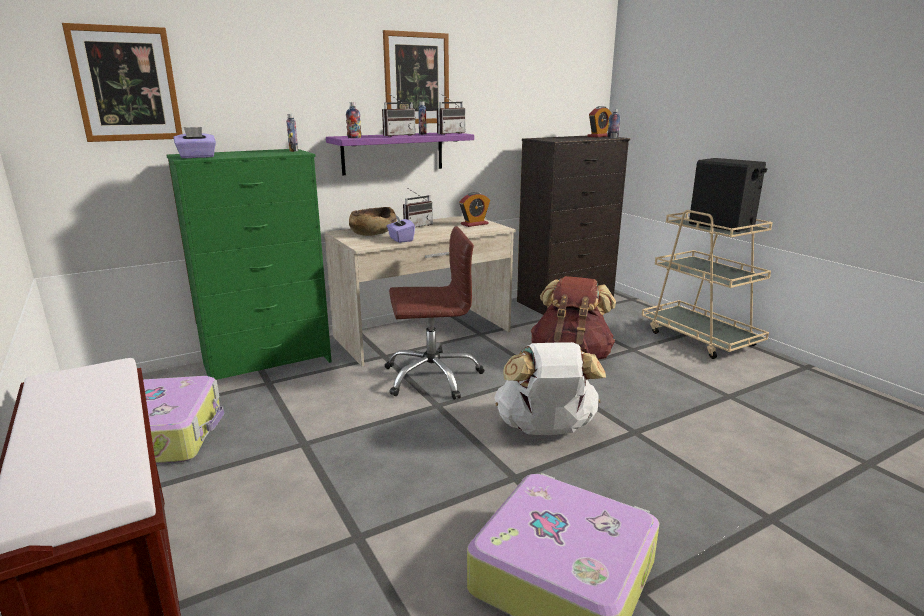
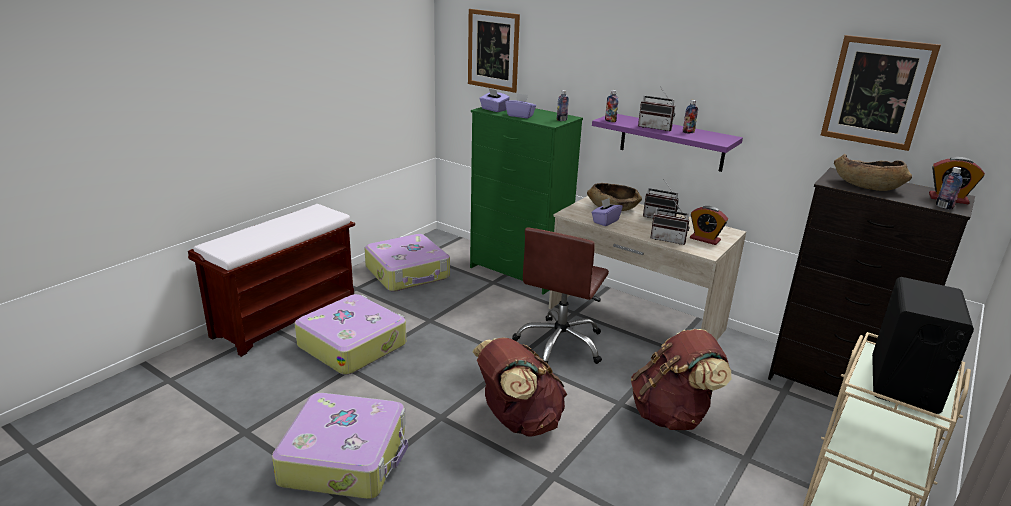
camera: 65 degrees right, 5 degrees up
picture [383,30,449,124] -> picture moved to [821,35,941,151]
brown office chair [385,226,484,400] -> brown office chair turned 60 degrees clockwise [512,227,609,364]
radio [437,93,465,135] -> radio moved to [650,198,689,245]
white backpack [494,342,606,435] -> brown backpack [472,337,567,436]
none -> suitcase [295,294,406,375]
none -> purple tissue box [505,93,536,118]
none -> brown bowl [834,154,912,191]

